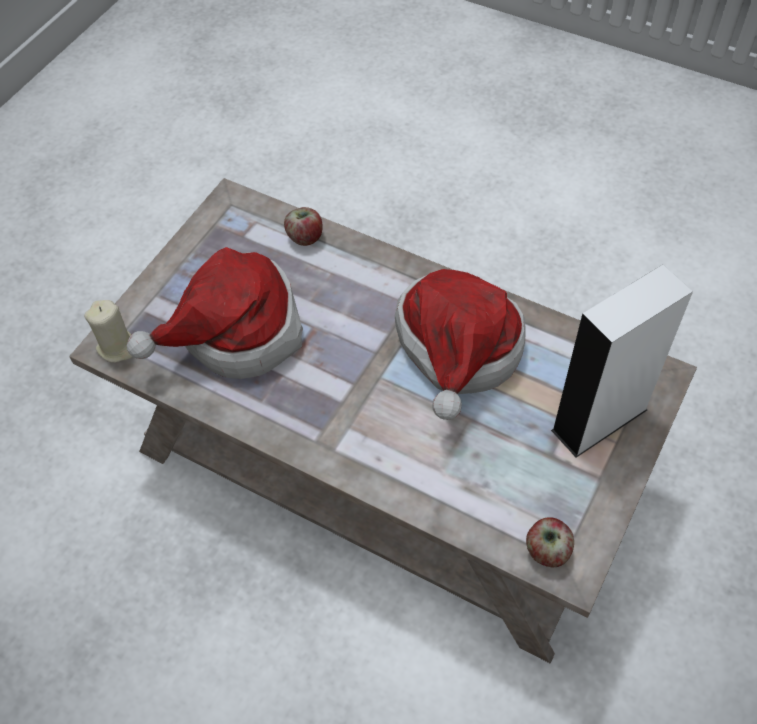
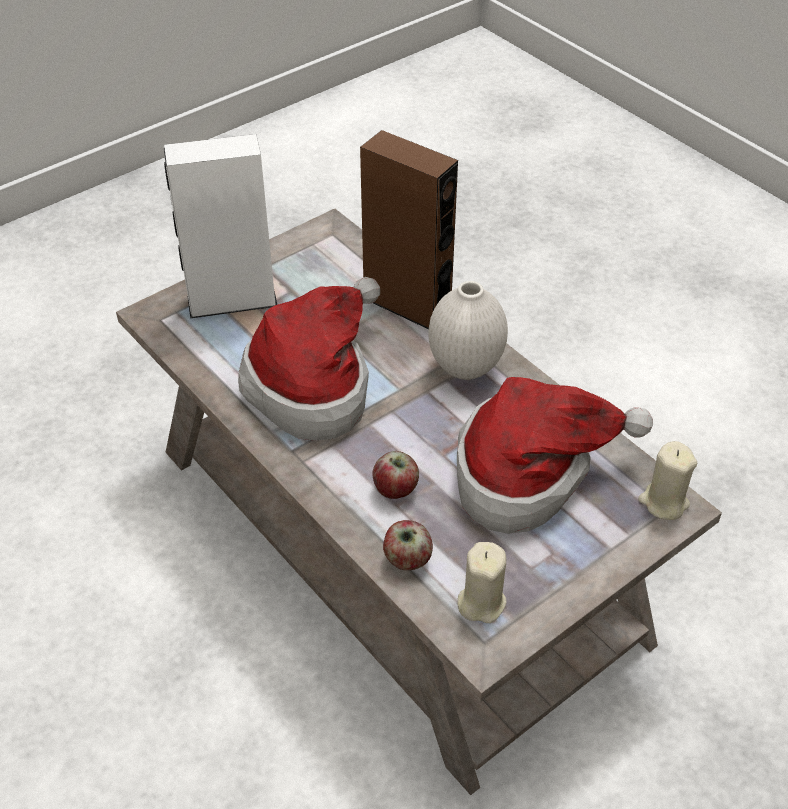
camera: 160 degrees left, 10 degrees down
apple [526,517,574,567] -> apple moved to [372,451,419,499]
none -> brown speaker [360,130,458,329]
none -> white vase [428,281,508,380]
none -> beige candle [457,542,507,623]

